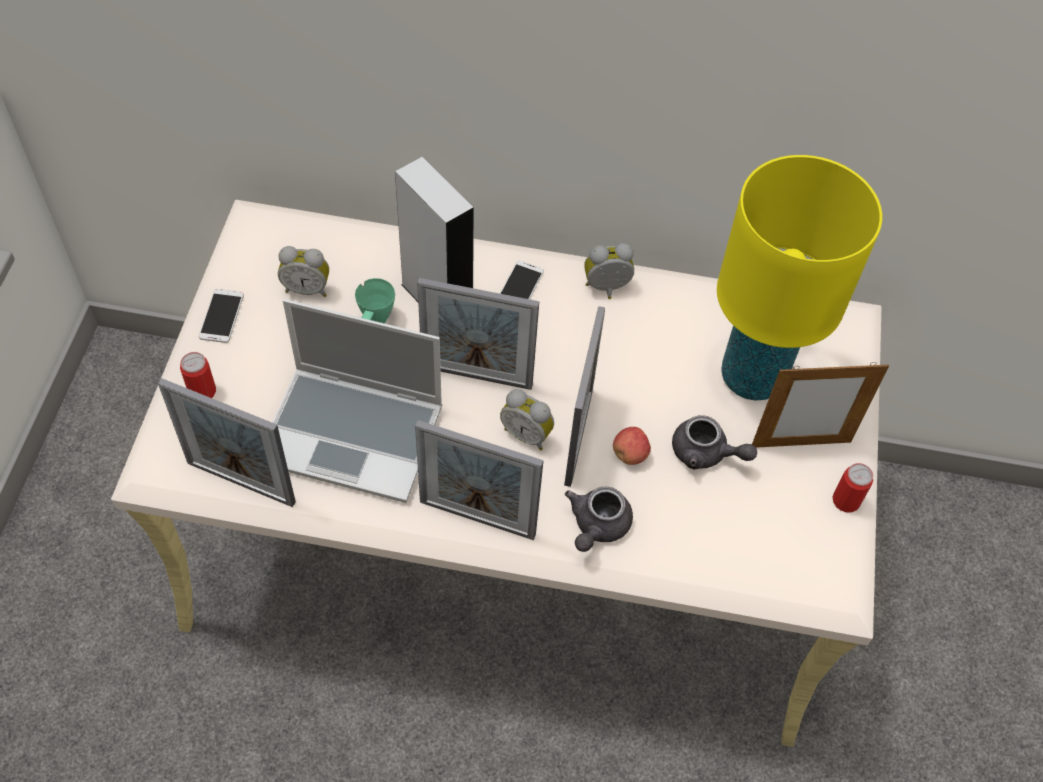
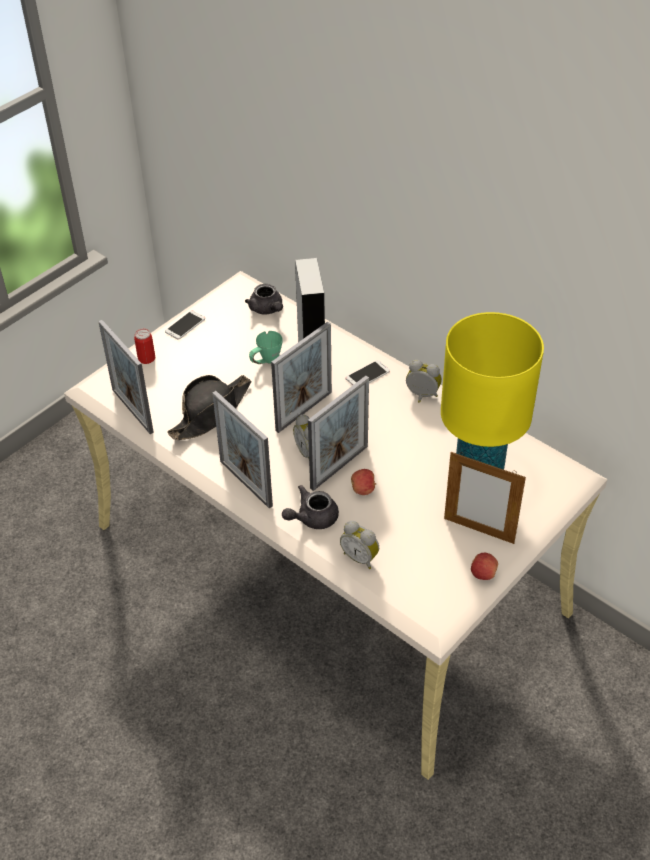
camera: 35 degrees right, 10 degrees down
laptop [272,299,442,503] -> black hat [167,375,251,440]
alarm clock [278,246,329,297] -> alarm clock moved to [340,521,379,569]
picture frame [417,278,539,390] -> picture frame turned 90 degrees counterclockwise [271,322,332,433]
grey teapot [672,415,757,470] -> grey teapot moved to [245,284,283,315]
can [832,463,873,512] -> apple [471,553,498,580]

